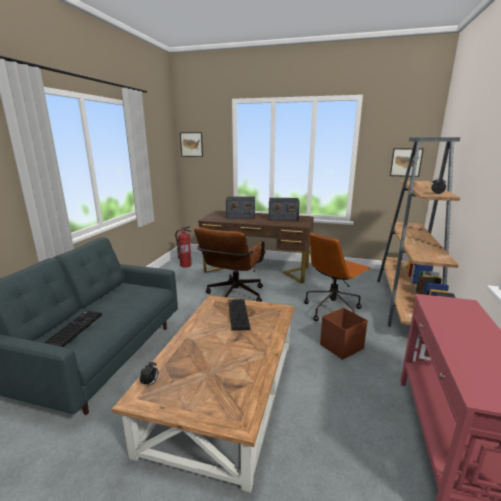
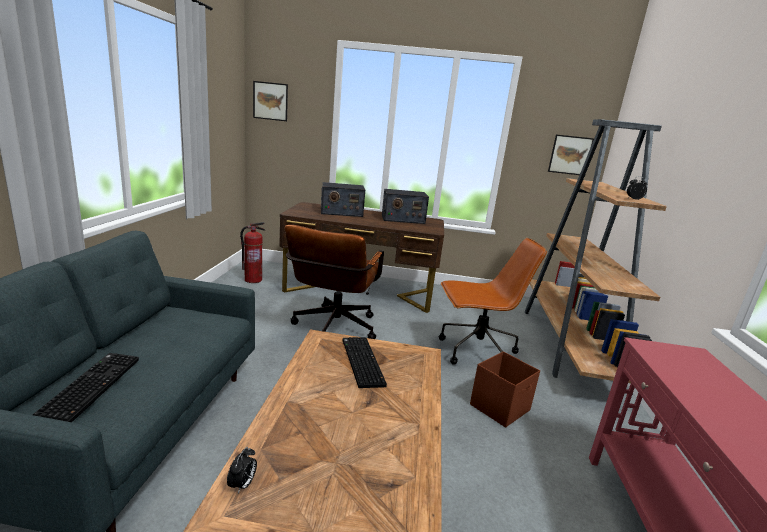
camera: 10 degrees left, 0 degrees up
brown office chair [304,232,371,321] -> brown office chair turned 135 degrees counterclockwise [439,238,547,365]

